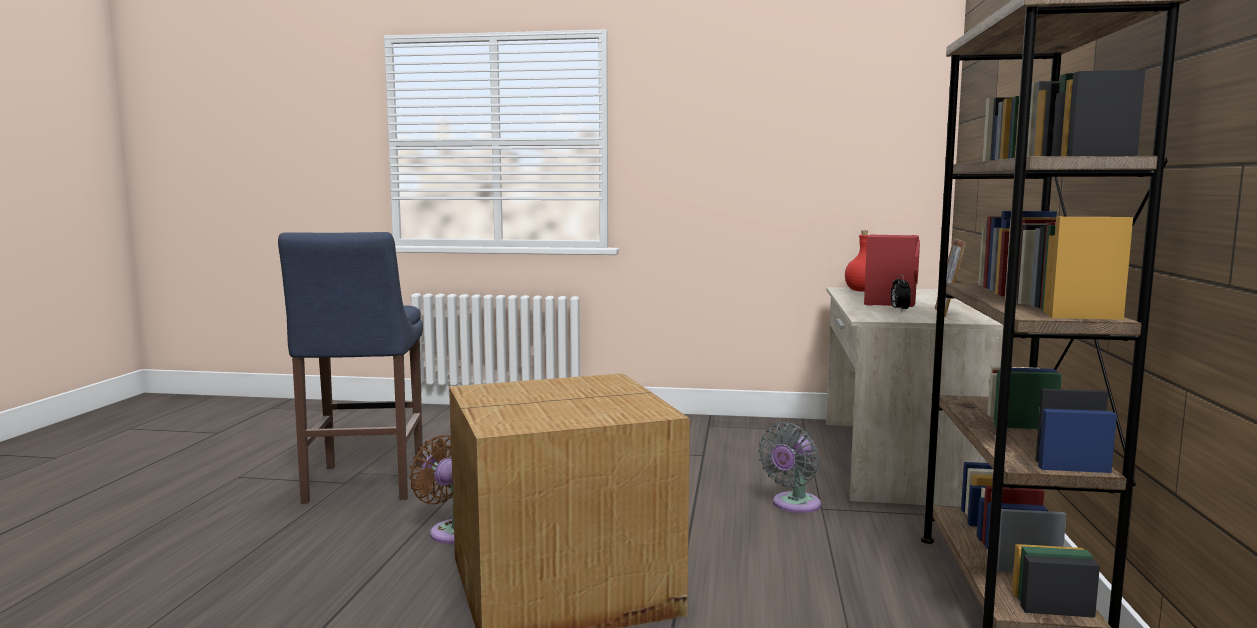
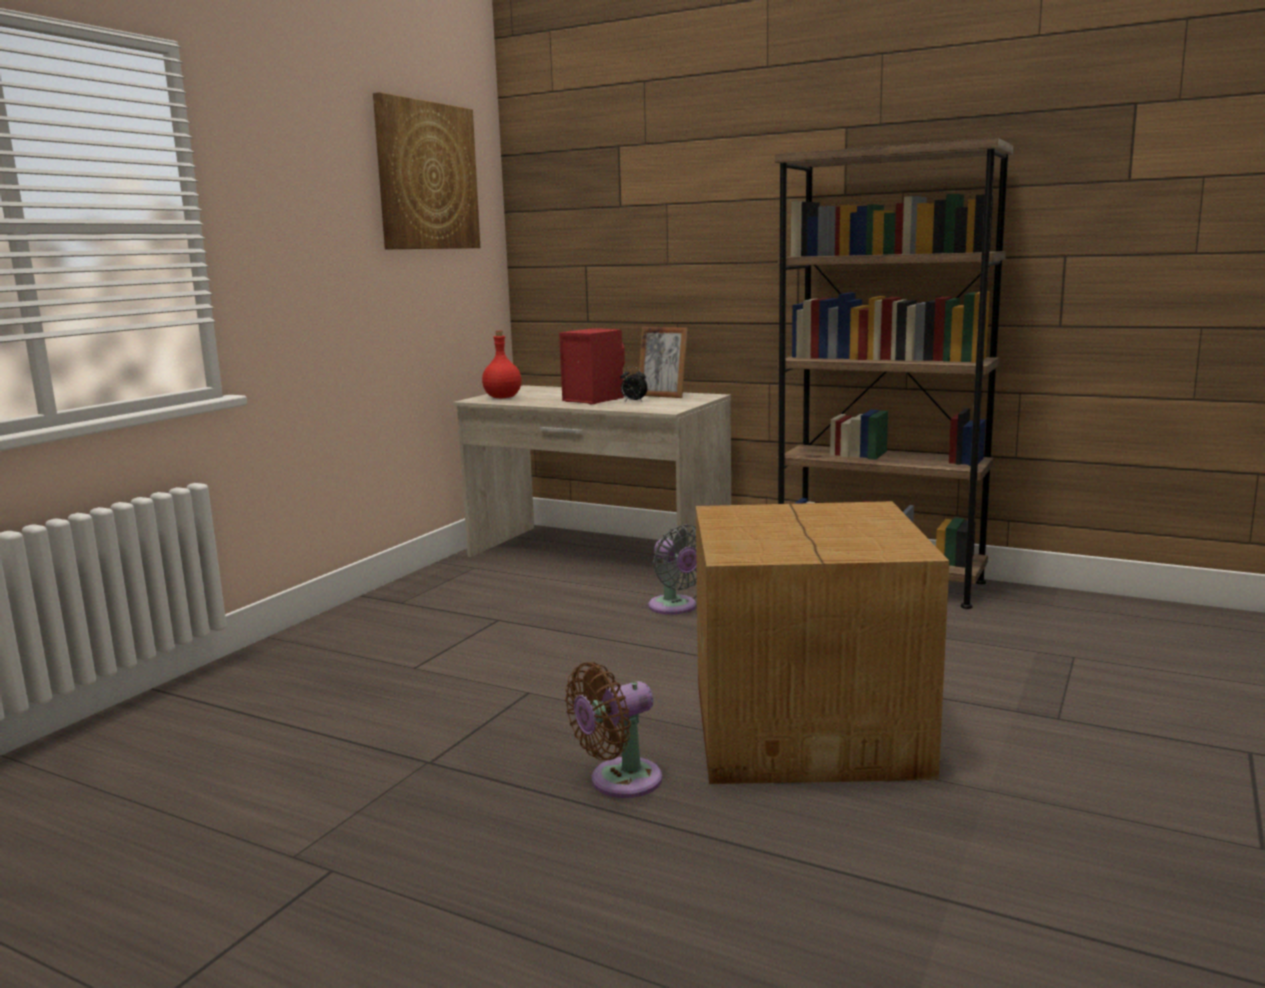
camera: 70 degrees left, 5 degrees up
blue stool [278,232,423,504] -> none
none -> picture [373,92,480,249]

